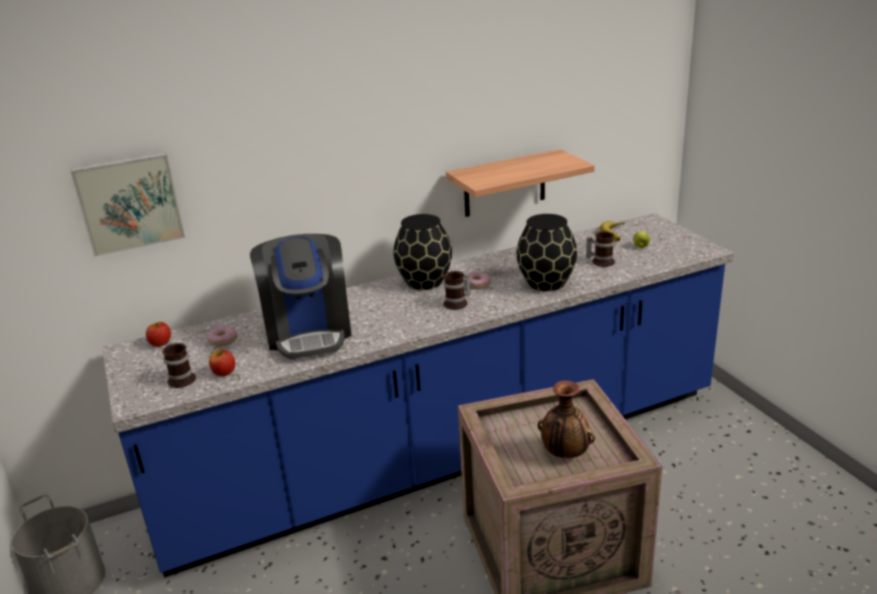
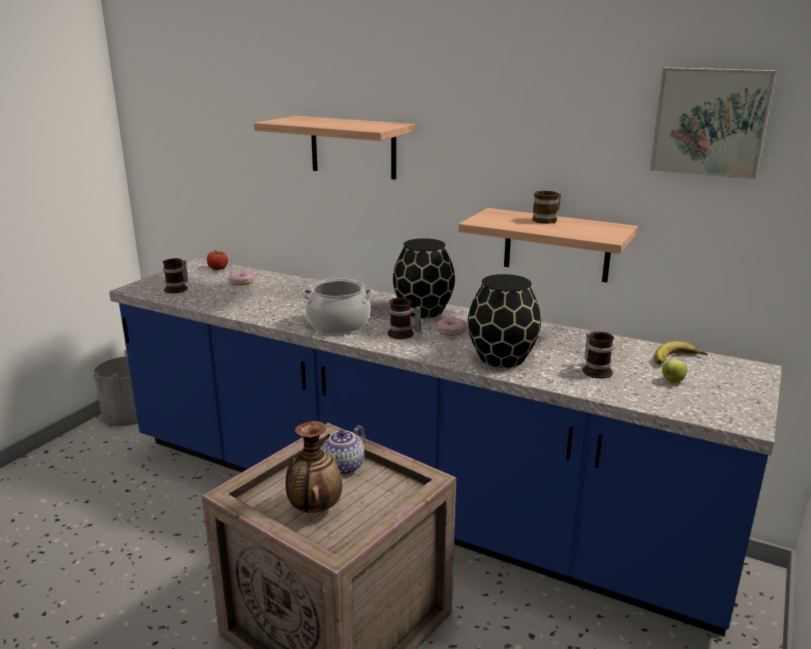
camera: 50 degrees right, 5 degrees down
picture [70,152,185,256] -> picture moved to [650,67,777,179]
apple [209,350,235,376] -> none
coffee machine [250,234,352,359] -> none
none -> shelf [254,116,415,180]
none -> cooking pot [301,278,374,334]
none -> teapot [322,425,365,475]
none -> mug [532,191,561,224]

